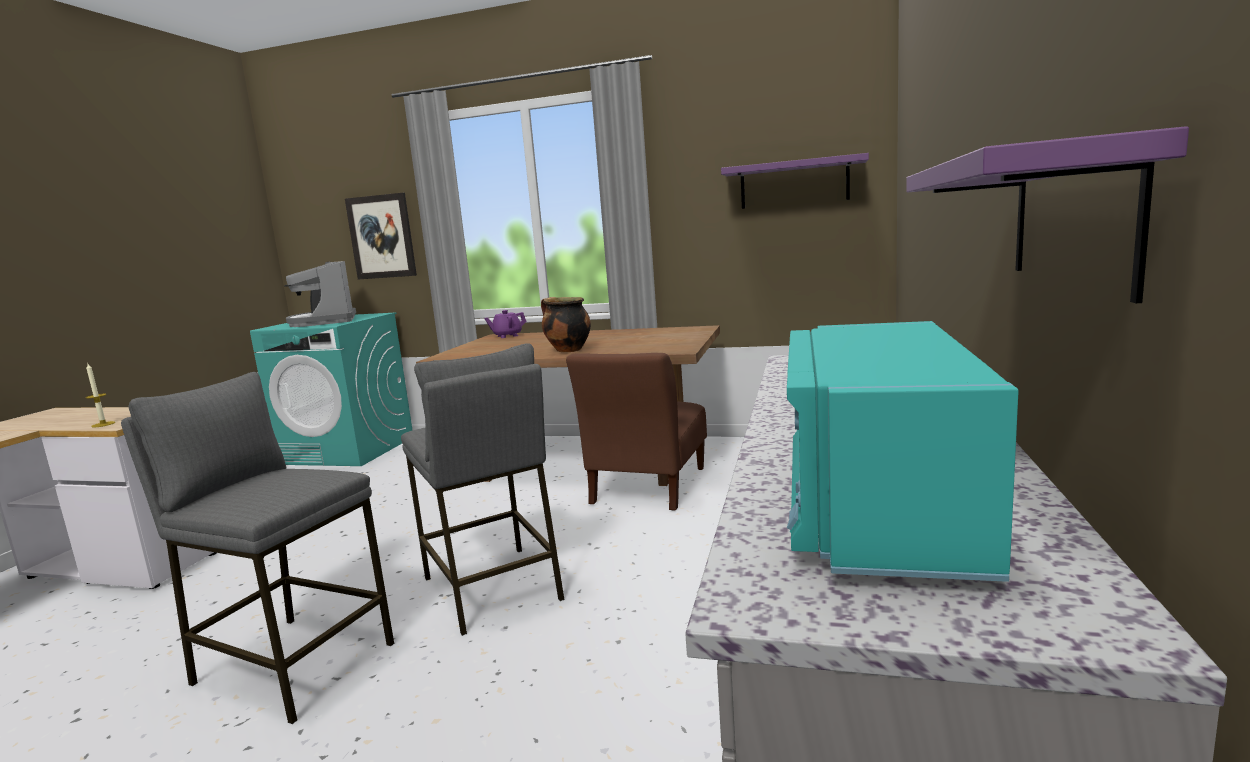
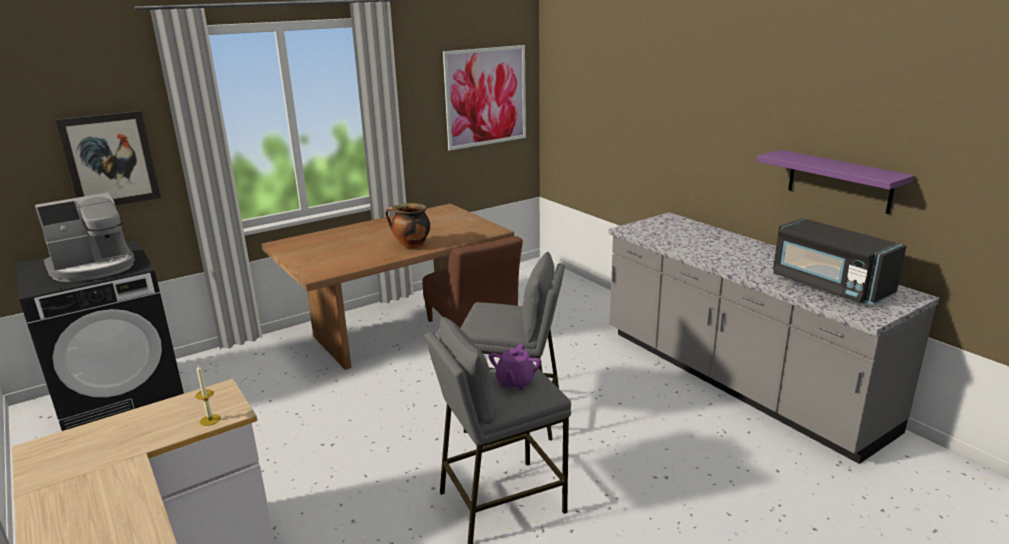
camera: 50 degrees left, 10 degrees up
turquoise washing machine [250,312,412,466] -> black washing machine [16,240,184,431]
coffee machine [284,261,356,327] -> coffee machine turned 60 degrees counterclockwise [35,192,135,282]
purple teapot [484,310,527,338] -> purple teapot moved to [489,344,542,390]
purple shelf [721,153,869,209] -> picture [443,45,526,151]
turquoise microwave [787,321,1019,582] -> black microwave [773,218,907,305]

